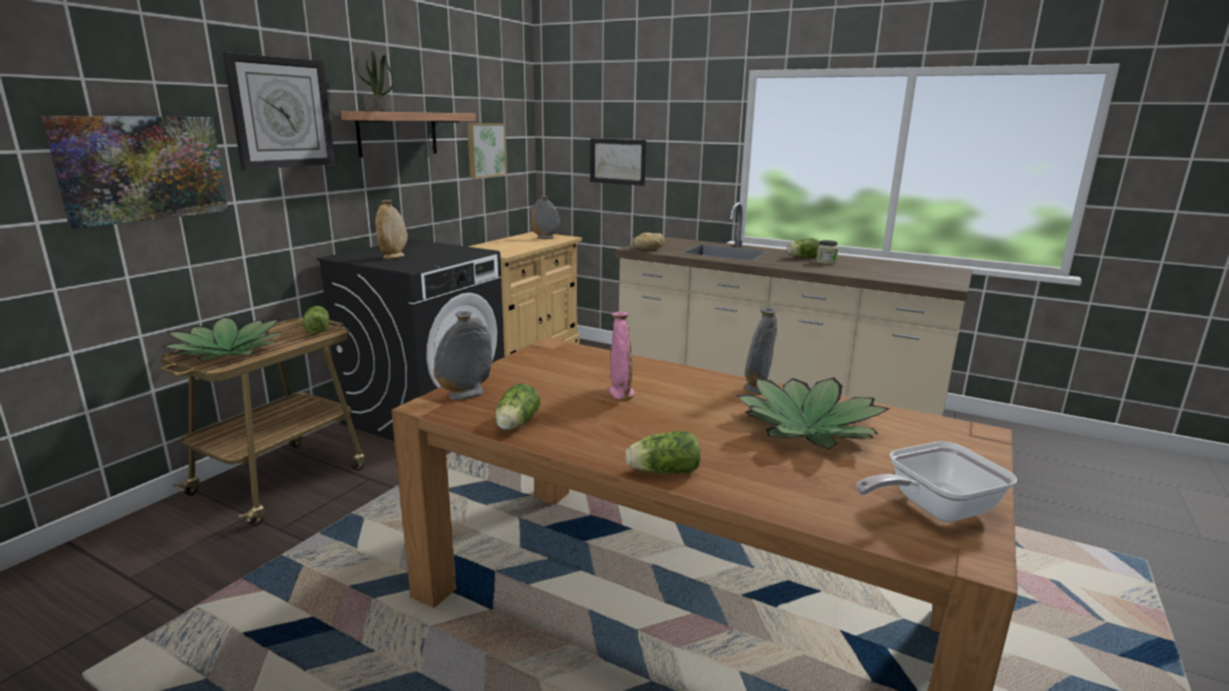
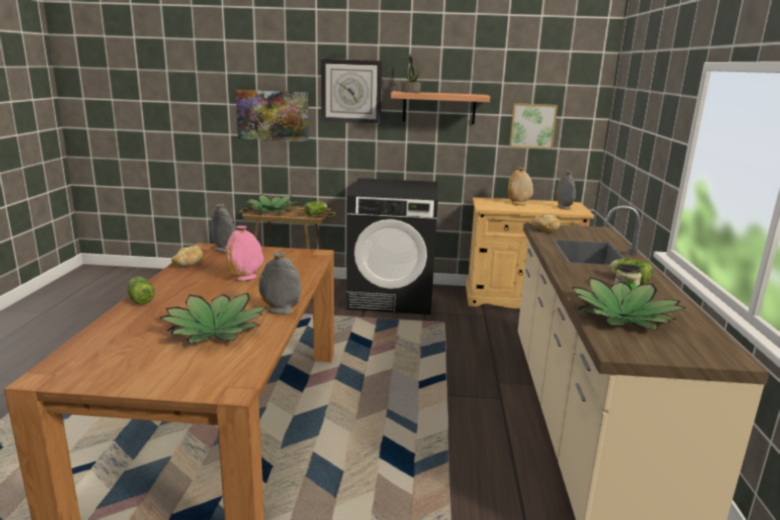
camera: 65 degrees right, 0 degrees up
beige vase [376,200,408,259] -> beige vase moved to [508,168,533,205]
lettuce [495,383,540,430] -> bread [171,246,204,266]
picture [590,138,646,186] -> none
frying pan [856,441,1017,522] -> none
none -> potted plant [571,277,686,330]

